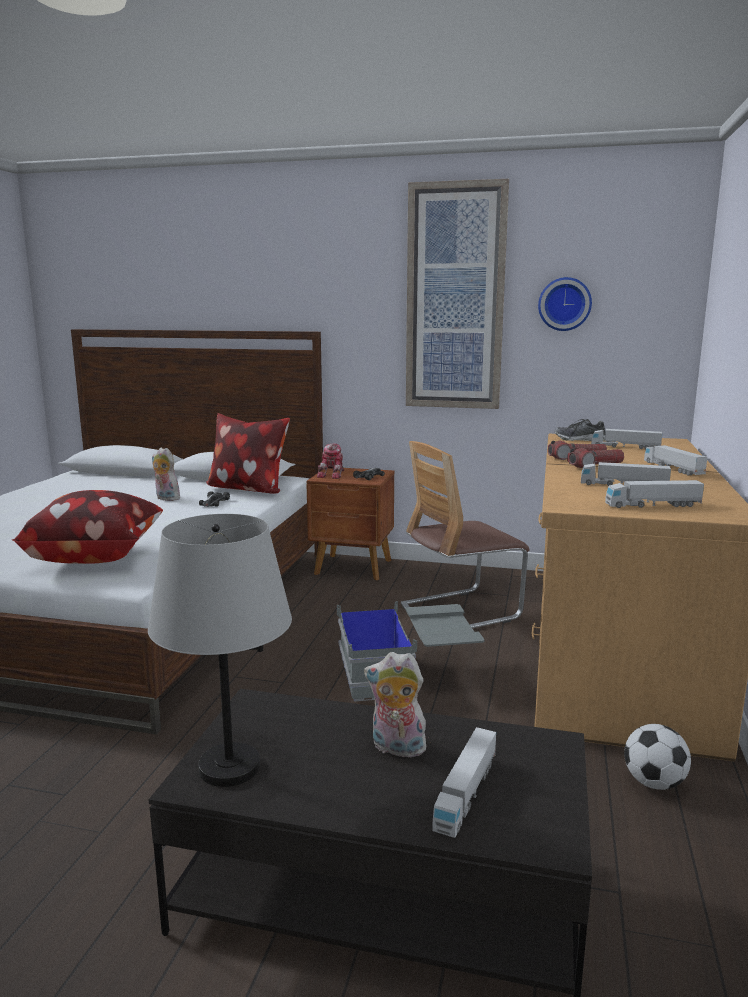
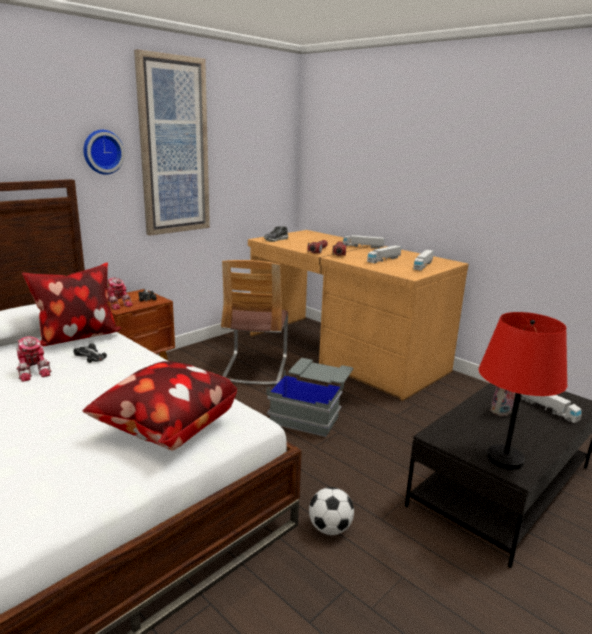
camera: 60 degrees left, 5 degrees up
grey table lamp [148,514,292,787] -> red table lamp [479,312,567,470]
plush toy [152,448,180,501] -> toy robot [17,336,51,382]
wall clock [538,277,592,331] -> wall clock moved to [83,130,125,174]
toy truck [591,429,662,449] -> none
football [624,724,691,790] -> football moved to [309,487,354,535]

